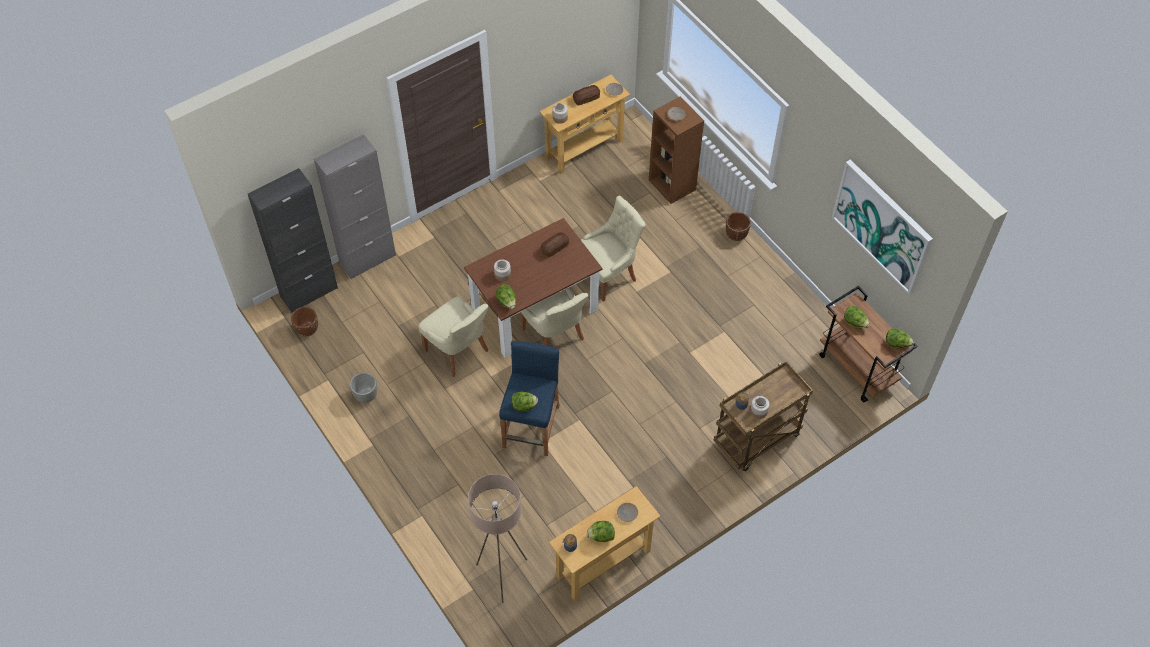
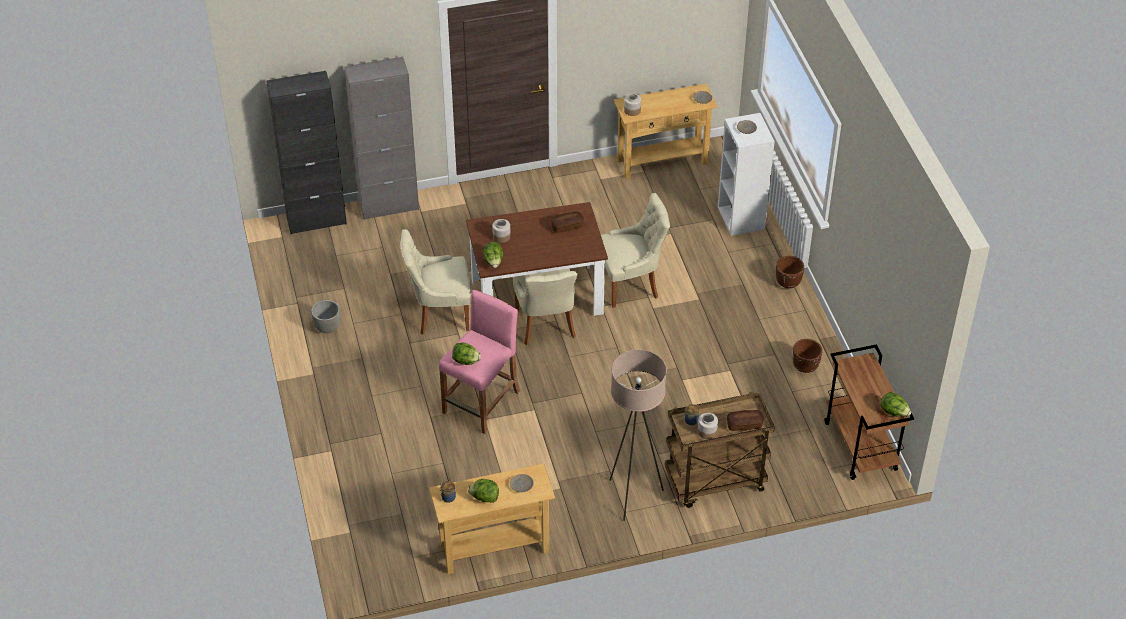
camera: 20 degrees right, 10 degrees down
brown planter [291,307,318,336] -> brown planter moved to [793,339,823,373]
beige chair [418,297,489,377] -> beige chair turned 105 degrees clockwise [401,229,471,335]
beige floor lamp [468,474,527,603] -> beige floor lamp moved to [610,350,666,521]
blue stool [499,341,560,456] -> pink stool [439,290,520,434]
bread [573,85,600,105] -> bread moved to [727,410,764,431]
brown bookcase [649,97,704,204] -> white bookcase [718,113,775,236]
picture [831,160,933,295] -> none
lettuce [844,306,870,328] -> none

